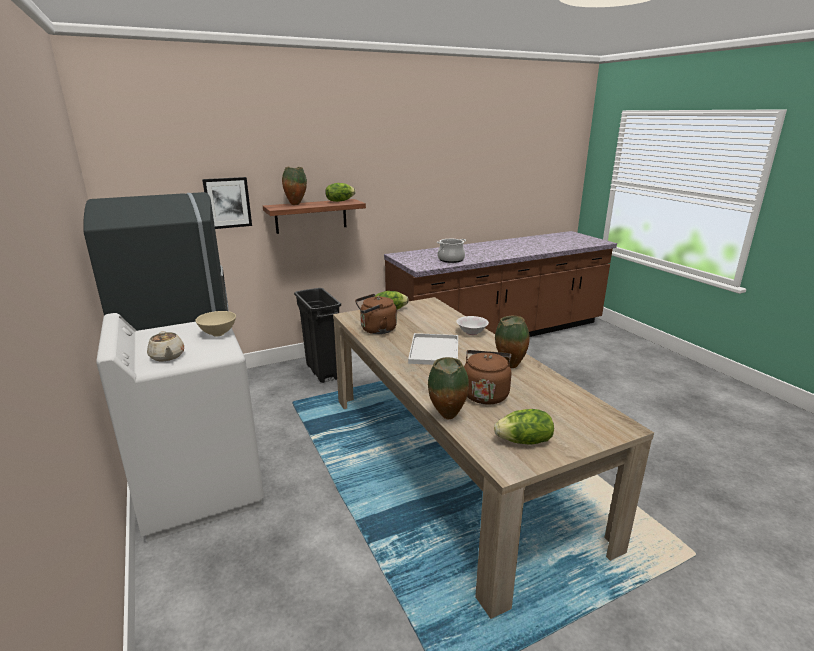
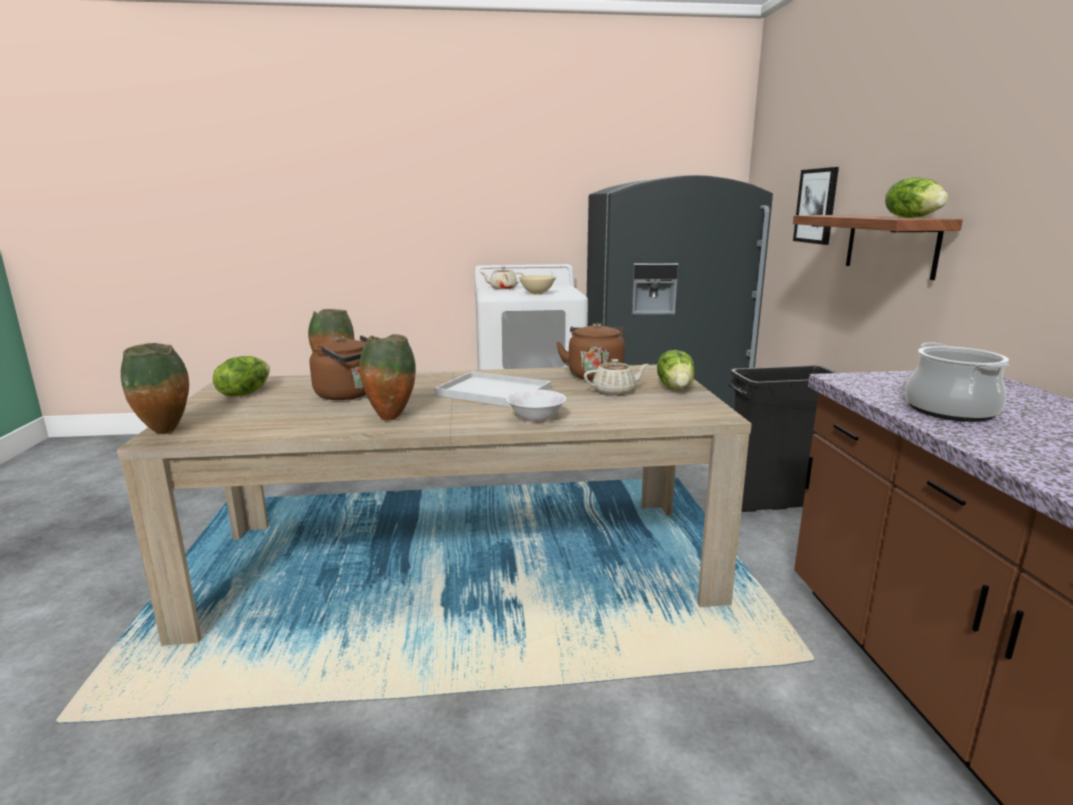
camera: 110 degrees right, 5 degrees down
vase [282,167,307,205] -> vase moved to [121,343,189,434]
none -> beige teapot [584,359,649,396]

